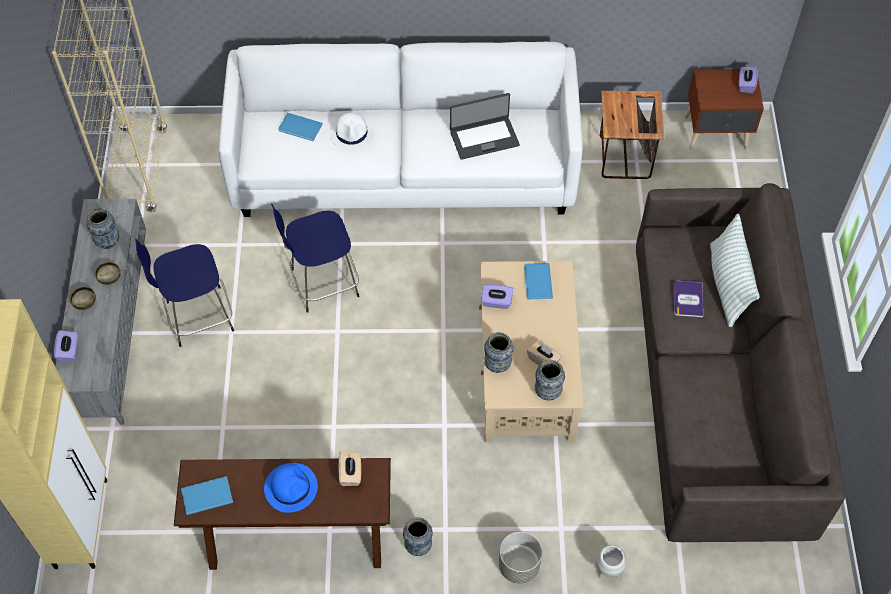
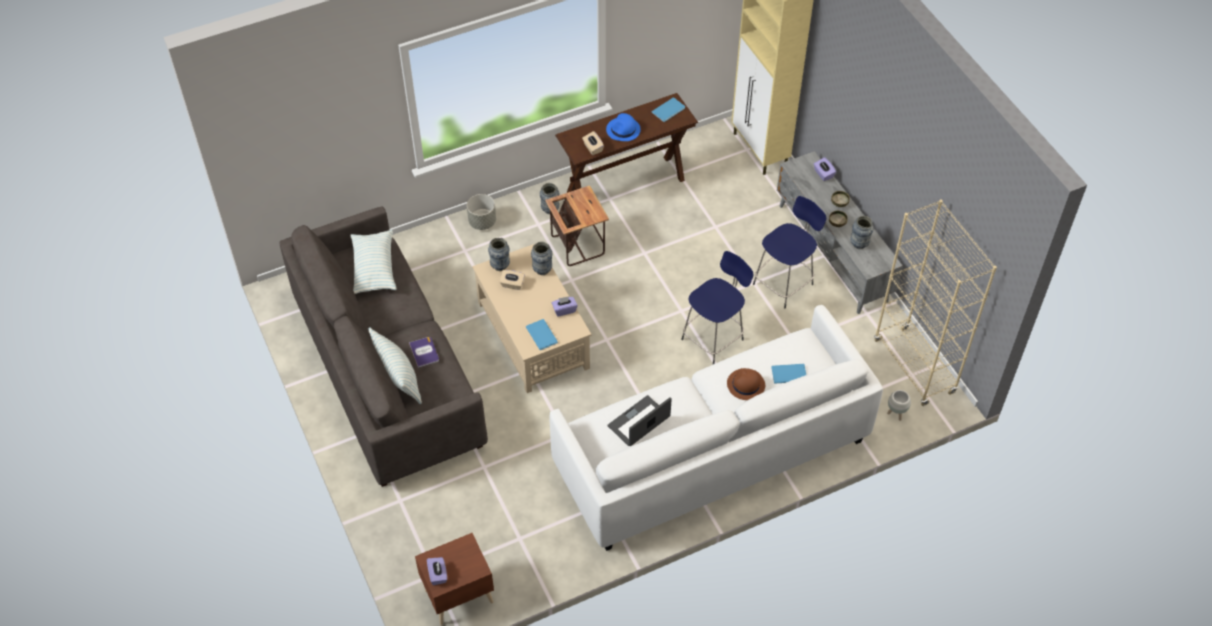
camera: 155 degrees right, 5 degrees down
white hat [330,113,374,150] -> brown hat [727,368,765,400]
white planter [596,545,627,578] -> white planter moved to [887,390,911,421]
side table [600,91,665,179] -> side table moved to [545,186,609,266]
none -> pillow [351,230,396,294]

